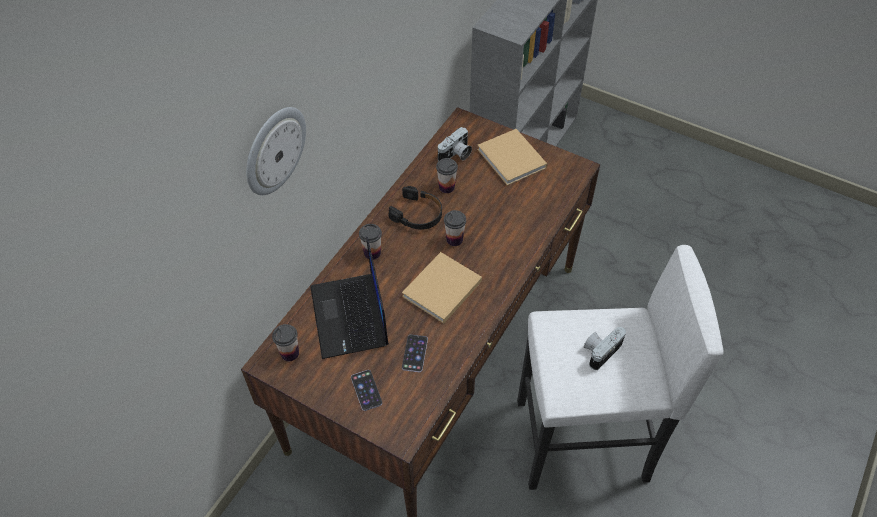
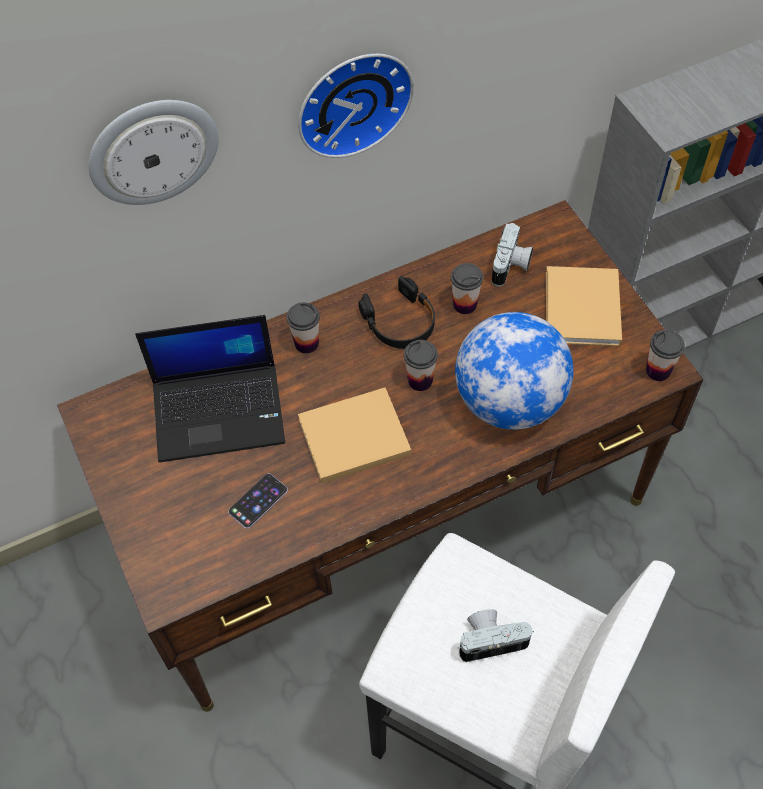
camera: 35 degrees right, 5 degrees up
cup [272,324,299,361] -> cup moved to [646,330,685,381]
laptop [310,236,389,359] -> laptop turned 120 degrees counterclockwise [135,315,285,463]
phone [351,370,382,411] -> none
camera [438,127,472,161] -> camera turned 60 degrees counterclockwise [492,223,533,287]
none -> wall clock [298,54,414,158]
none -> globe [455,312,573,430]

